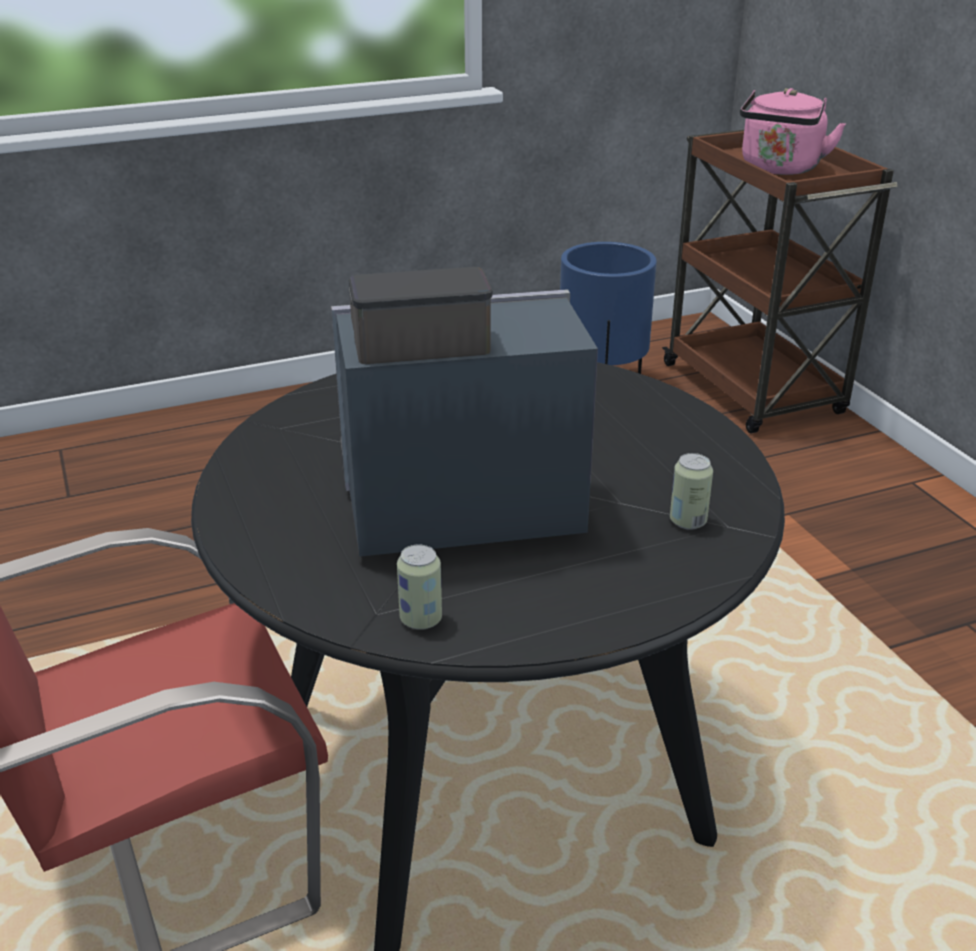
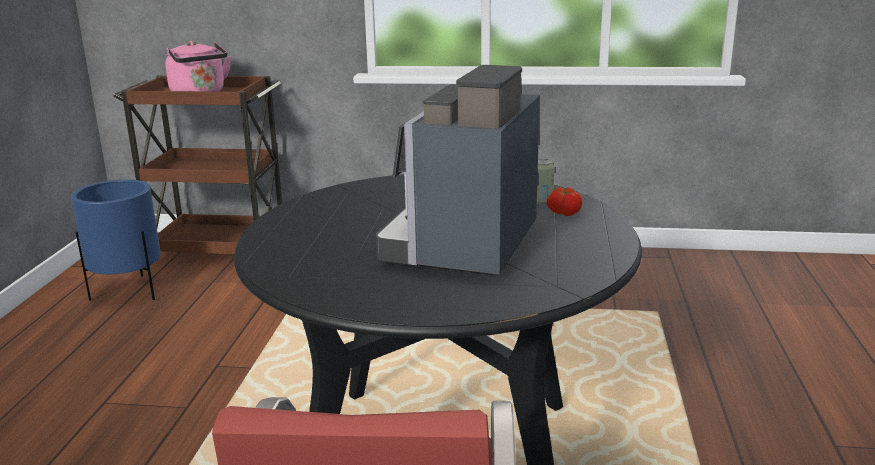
camera: 60 degrees left, 10 degrees down
can [397,544,442,630] -> none
none -> tomato [547,187,582,216]

